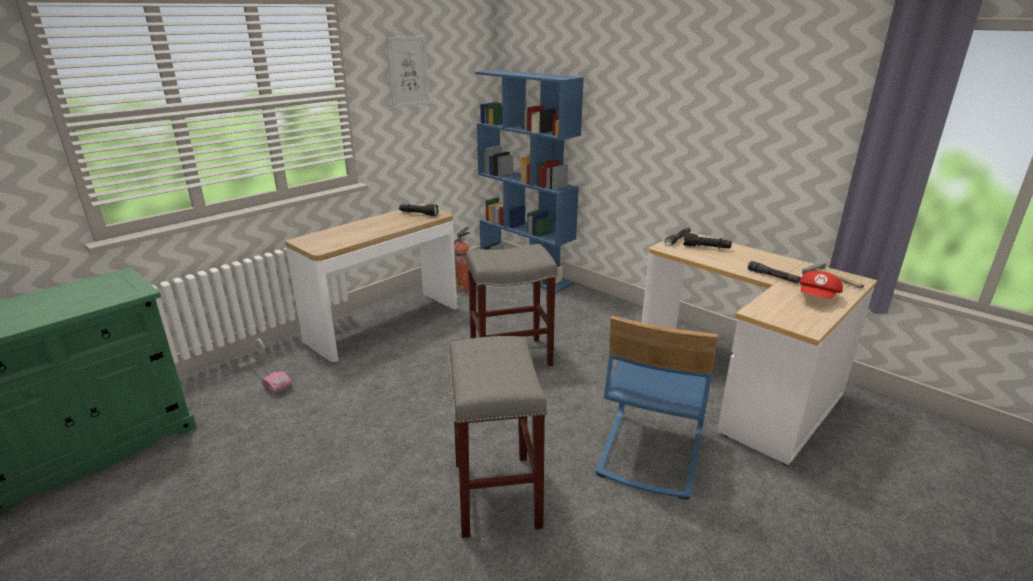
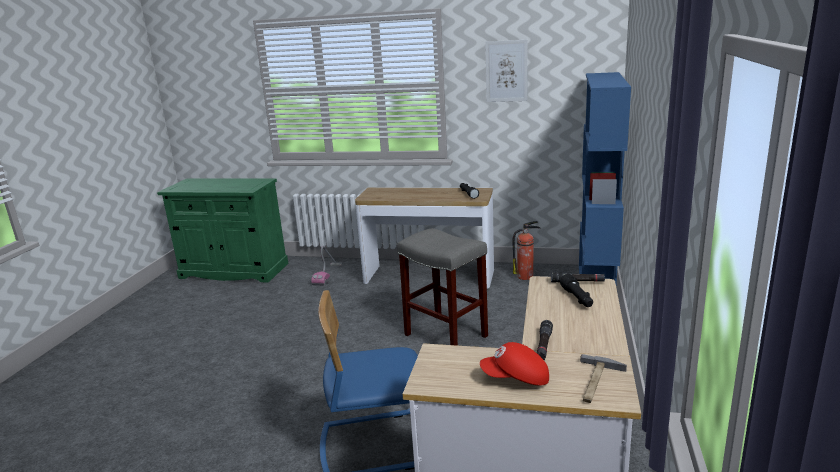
camera: 60 degrees right, 5 degrees down
grey stool [449,336,547,538] -> none

